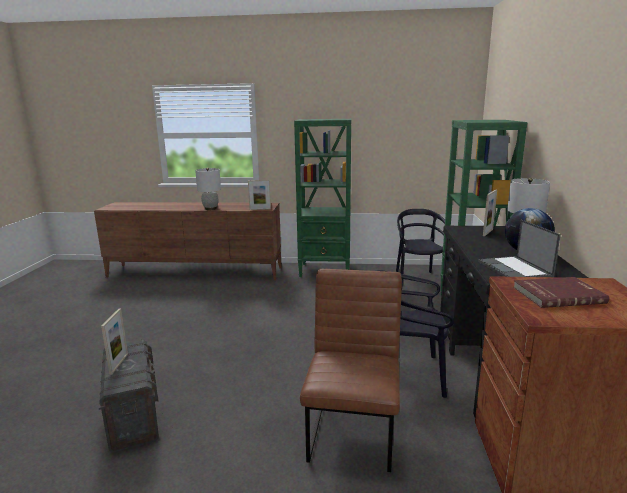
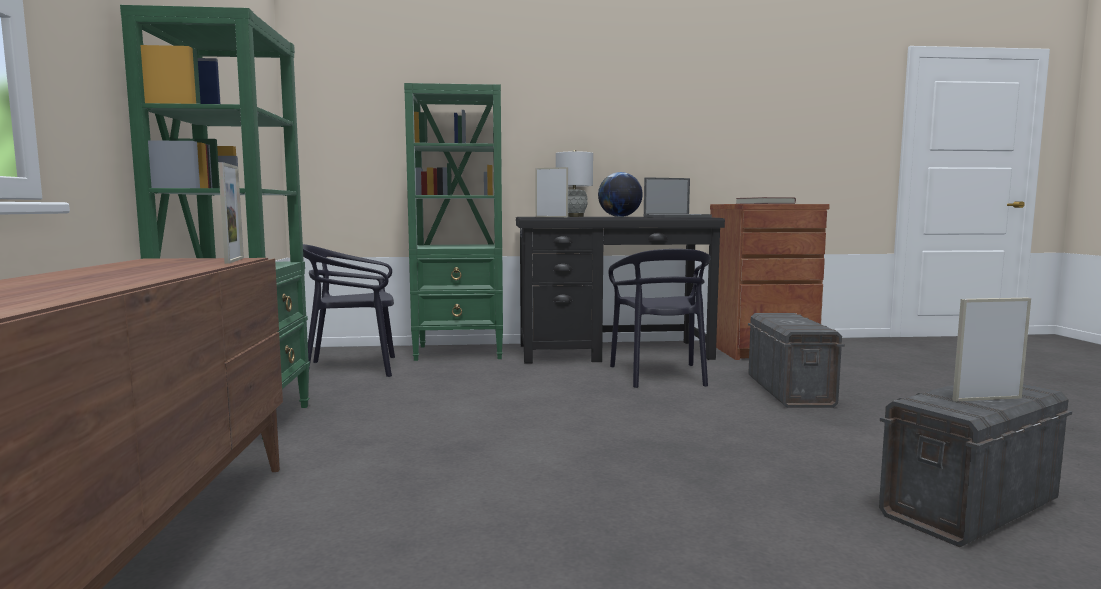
camera: 100 degrees left, 10 degrees down
white table lamp [195,168,221,210] -> none
brown chair [300,269,402,472] -> grey storage box [748,313,845,408]

